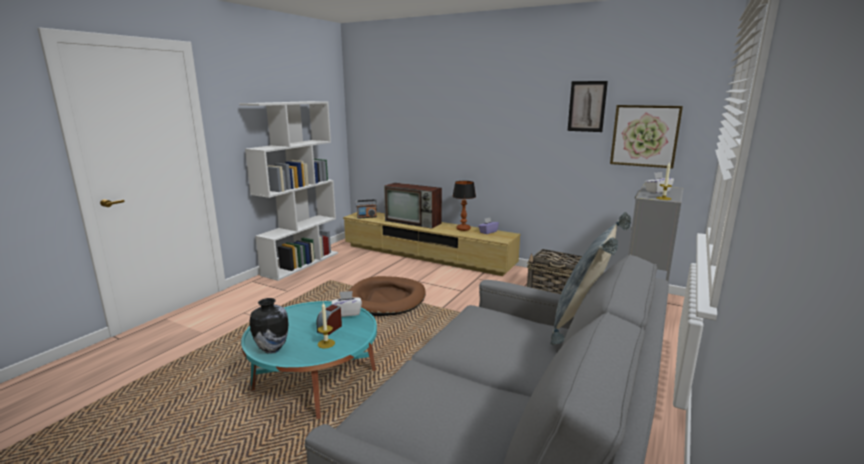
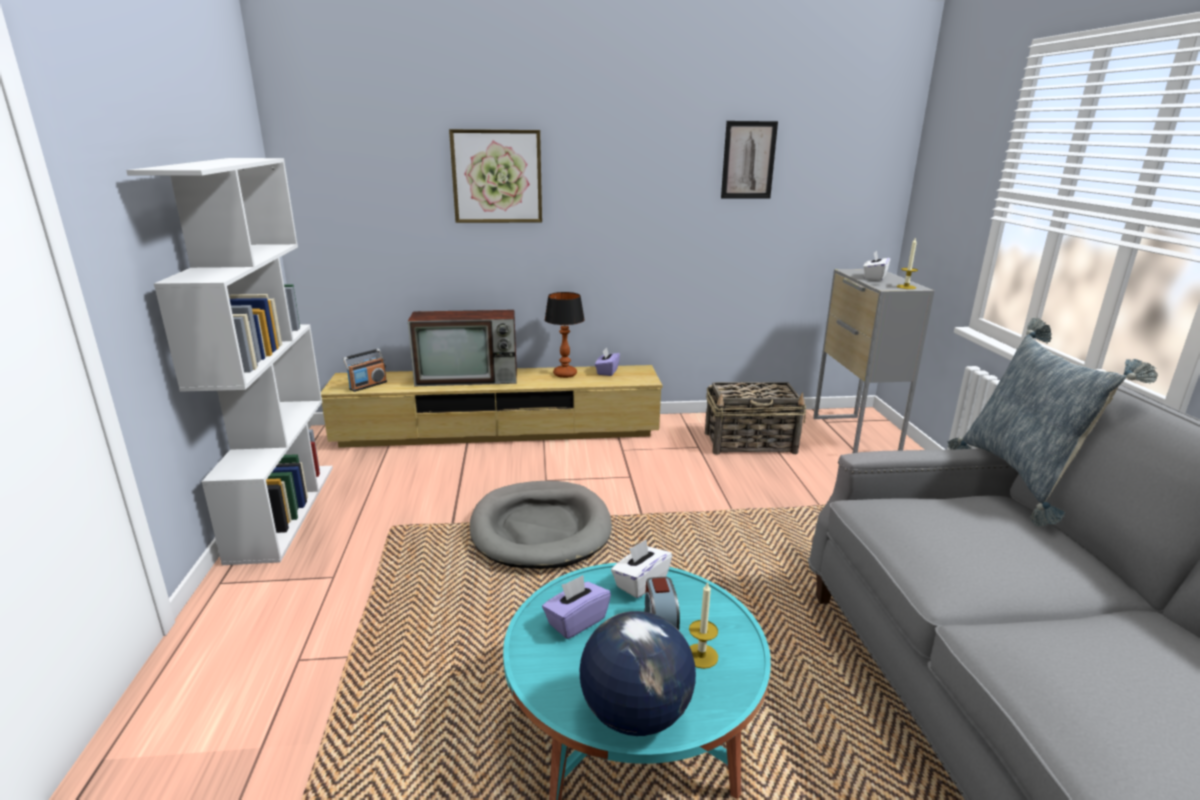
camera: 35 degrees left, 5 degrees up
vase [250,298,289,354] -> globe [580,611,696,736]
brown dog bed [349,276,426,316] -> grey dog bed [470,481,612,569]
picture [610,105,683,168] -> picture moved to [449,129,542,223]
none -> purple tissue box [542,575,611,639]

